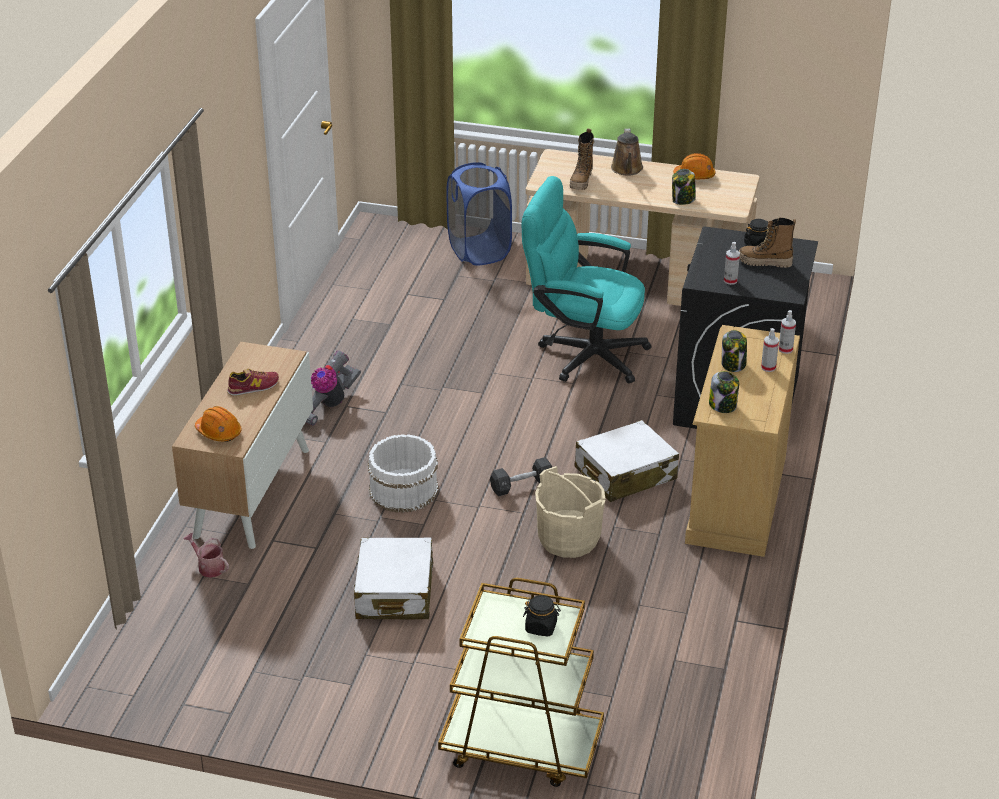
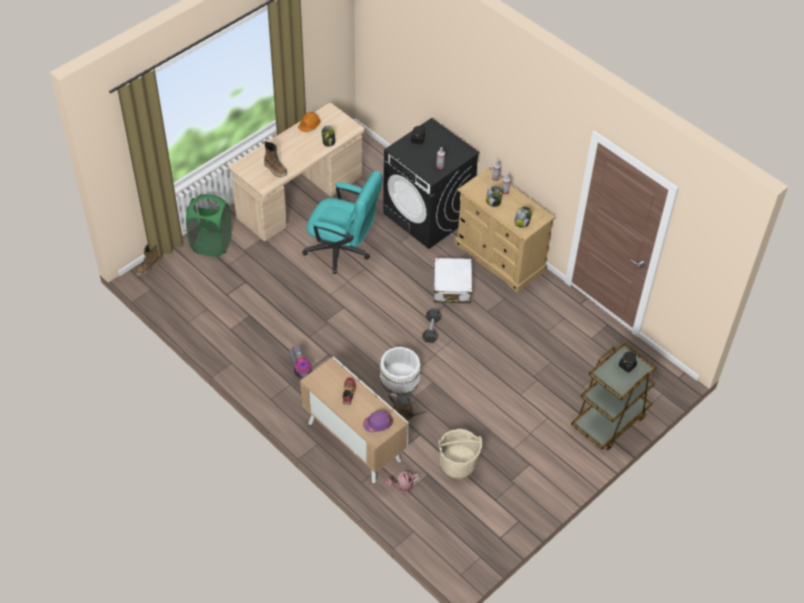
camera: 60 degrees left, 15 degrees up
orange hard hat [195,406,242,442] -> purple hard hat [363,410,393,432]
white suitcase [354,537,433,619] -> none
blue laundry basket [446,162,512,266] -> green laundry basket [186,194,232,257]
turquoise office chair [522,176,652,383] -> turquoise office chair turned 120 degrees counterclockwise [302,171,382,274]
beige bucket [535,466,605,558] -> beige bucket moved to [439,429,482,479]
brown watering can [611,129,643,176] -> brown watering can moved to [388,393,431,421]
boot [739,218,796,268] -> boot moved to [135,244,160,276]

